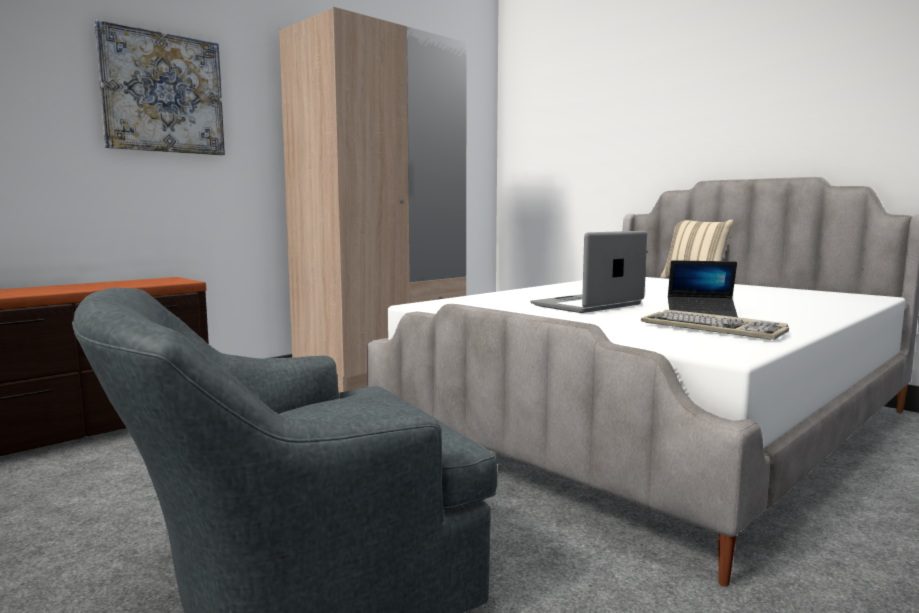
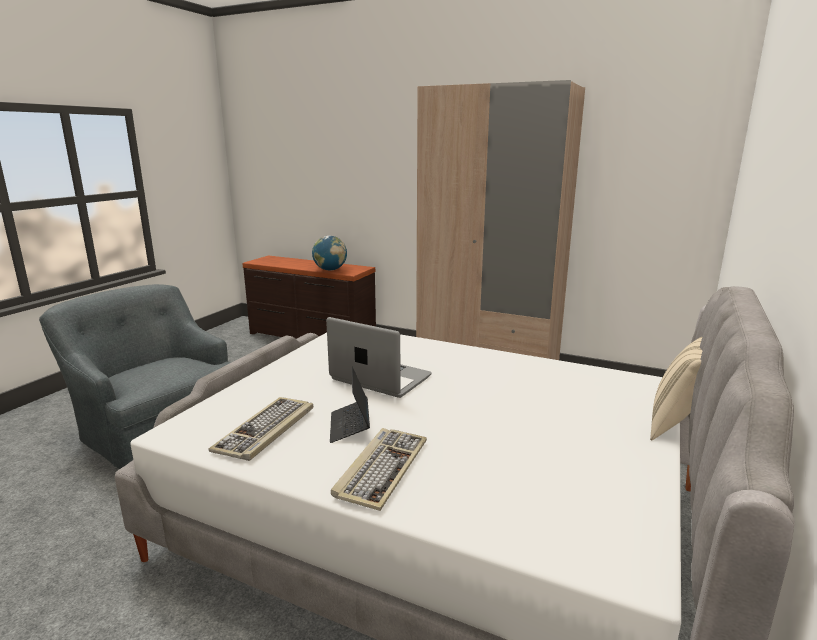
camera: 70 degrees right, 10 degrees up
picture [95,20,225,155] -> none
none -> globe [312,236,347,271]
none -> keyboard [331,428,427,511]

